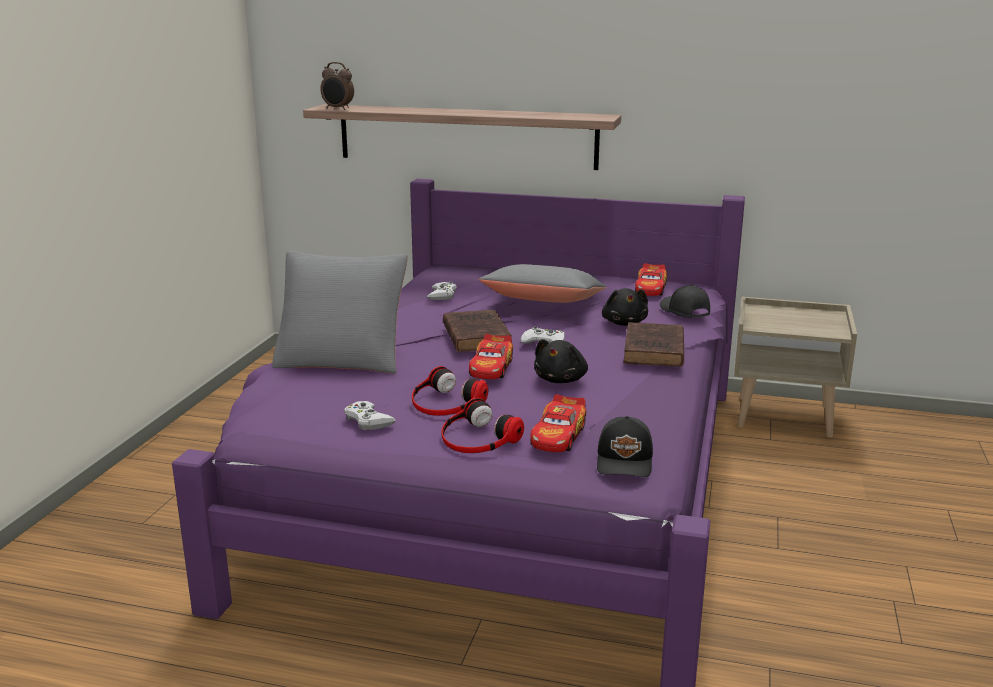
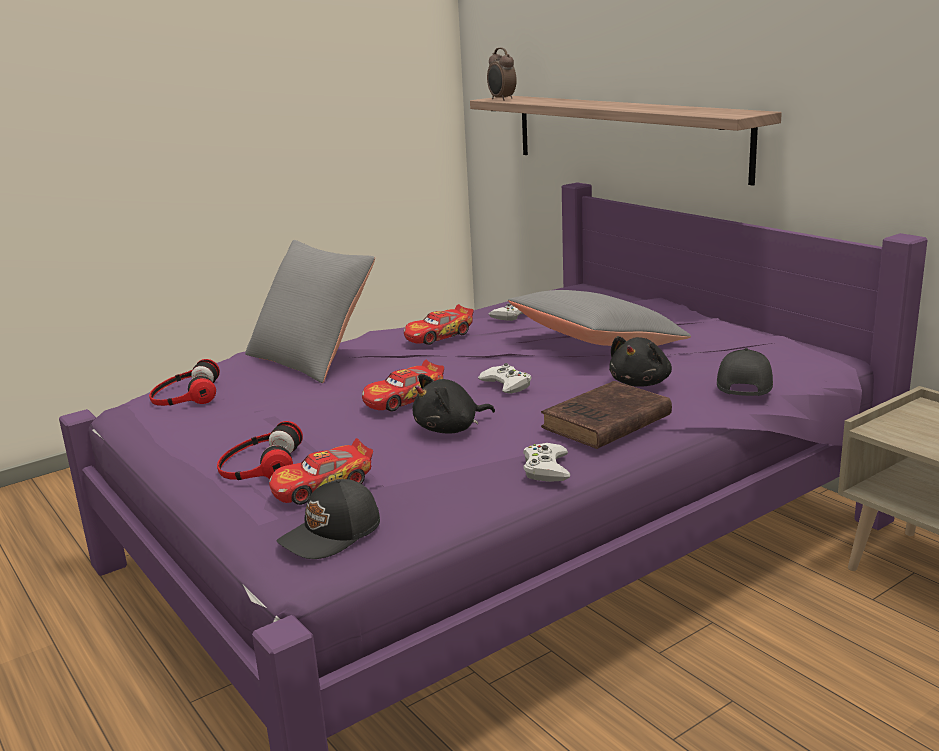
camera: 40 degrees right, 0 degrees up
white game controller [344,401,396,430] -> white game controller moved to [523,443,570,482]
headphones [412,366,488,416] -> headphones moved to [149,359,220,406]
brown book [443,310,512,352] -> none
toy car [635,263,667,296] -> toy car moved to [404,304,474,345]

